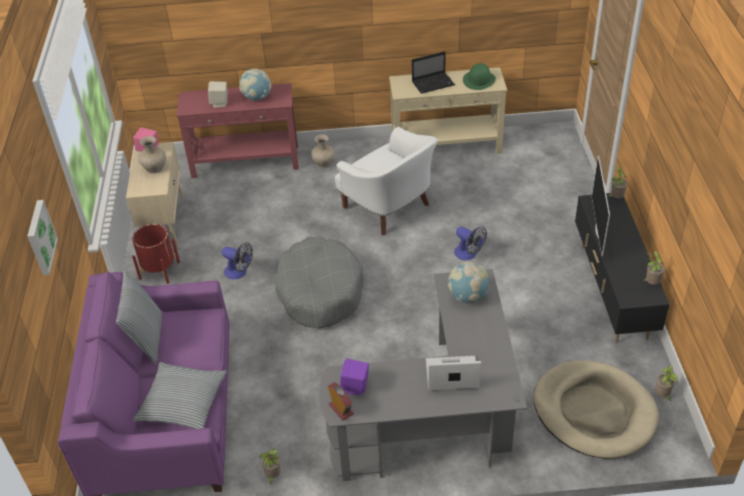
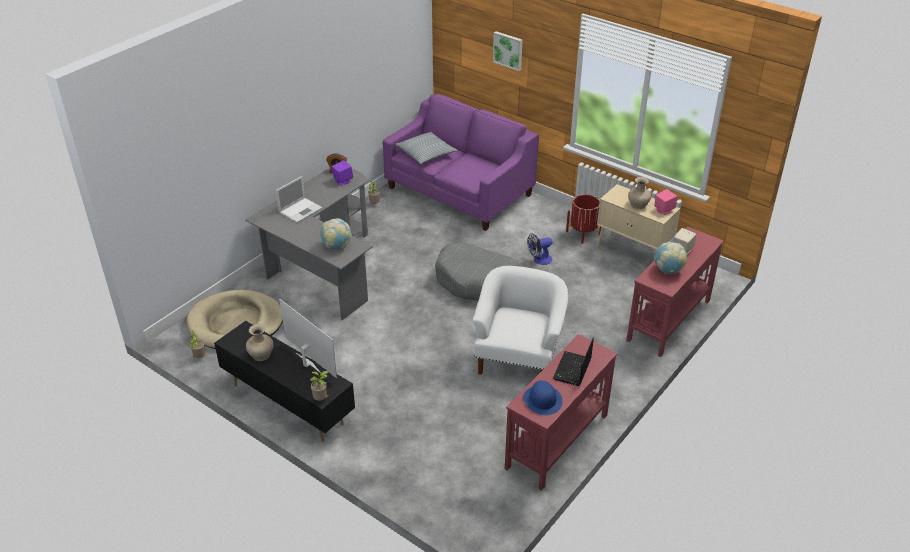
camera: 130 degrees right, 5 degrees down
pillow [116,270,163,364] -> none
beige vase [311,134,335,168] -> beige vase moved to [246,324,273,361]
white armchair [335,127,438,235] -> white armchair turned 105 degrees clockwise [473,266,568,375]
beige console table [389,67,507,154] -> red console table [505,334,618,491]
fan [454,226,487,261] -> none
green hat [463,63,496,90] -> blue hat [523,381,563,415]
potted plant [642,250,665,285] -> none

